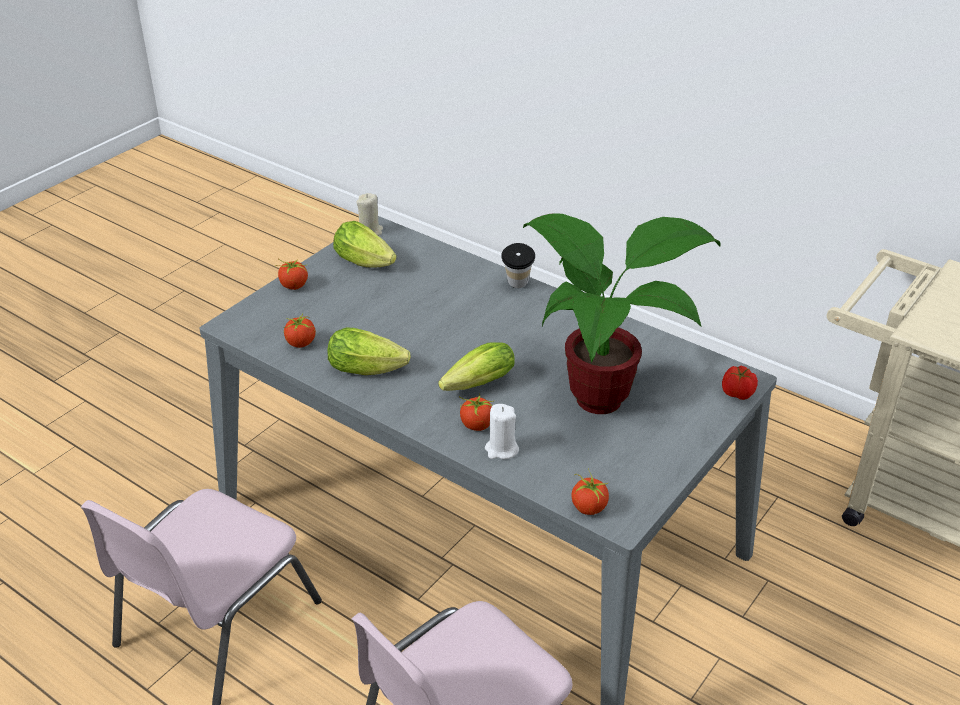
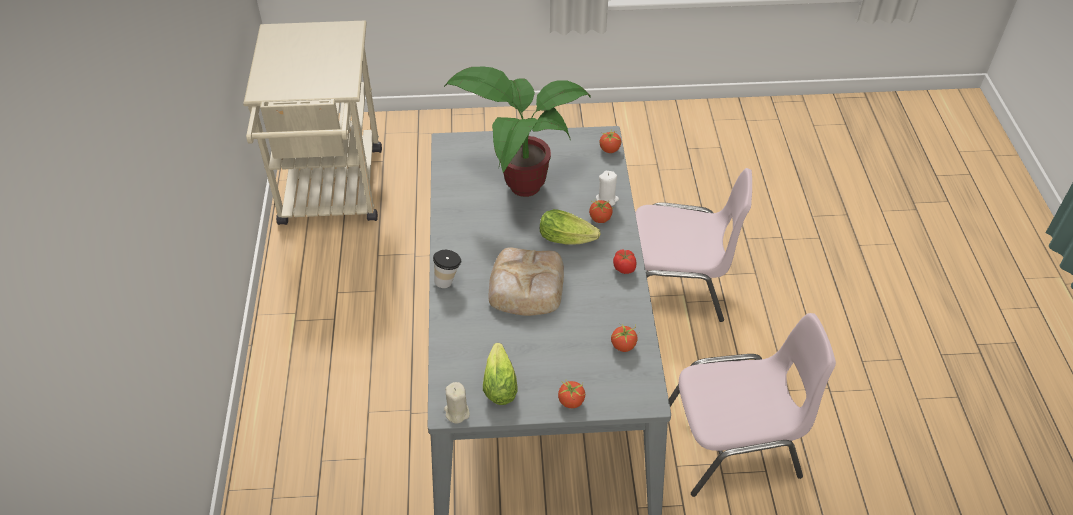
camera: 130 degrees left, 10 degrees up
lettuce [327,327,411,375] -> none
tomato [722,366,758,400] -> tomato moved to [613,250,636,274]
none -> bread [489,248,564,316]

